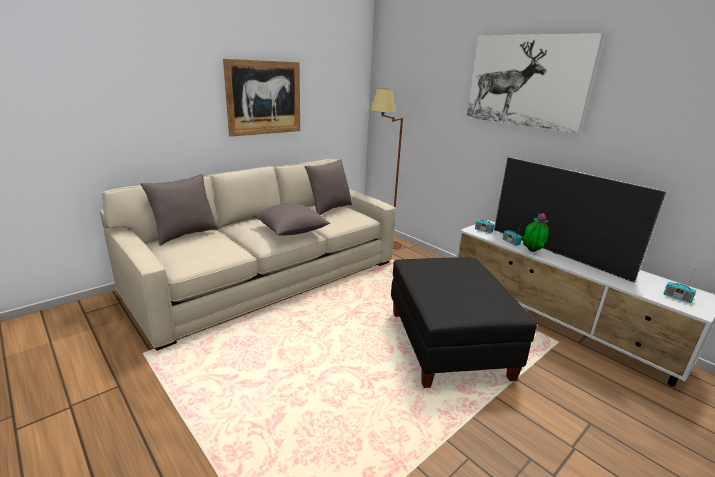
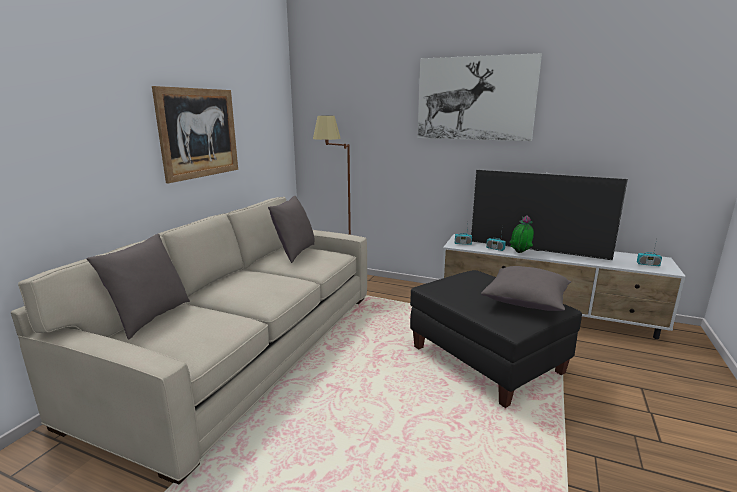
camera: 25 degrees left, 5 degrees down
grey pillow [252,203,330,235] -> grey pillow moved to [481,266,571,311]

